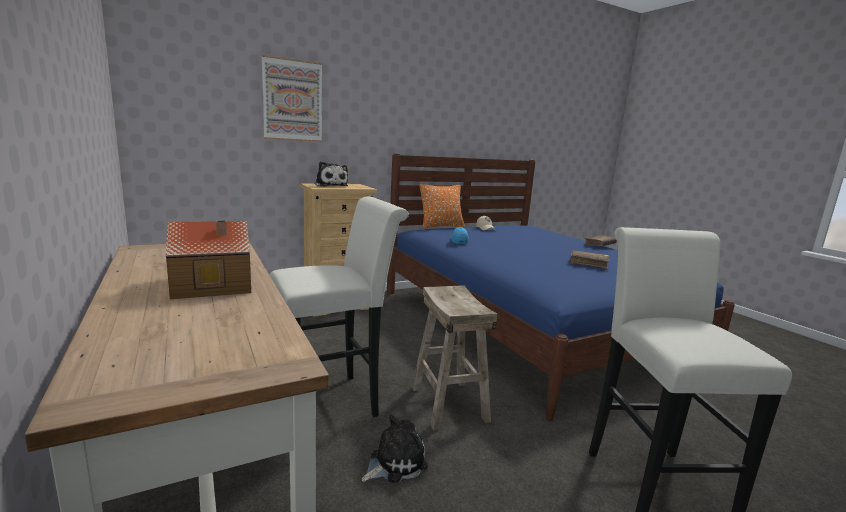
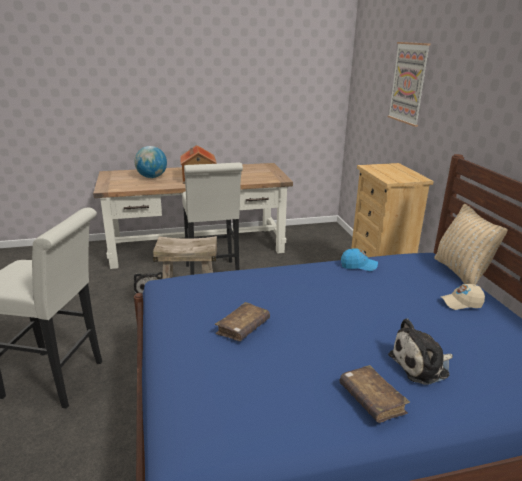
camera: 105 degrees right, 10 degrees up
plush toy [315,161,348,187] -> plush toy moved to [388,318,453,385]
orange pillow [420,184,465,229] -> beige pillow [434,204,508,285]
none -> globe [134,146,167,178]

